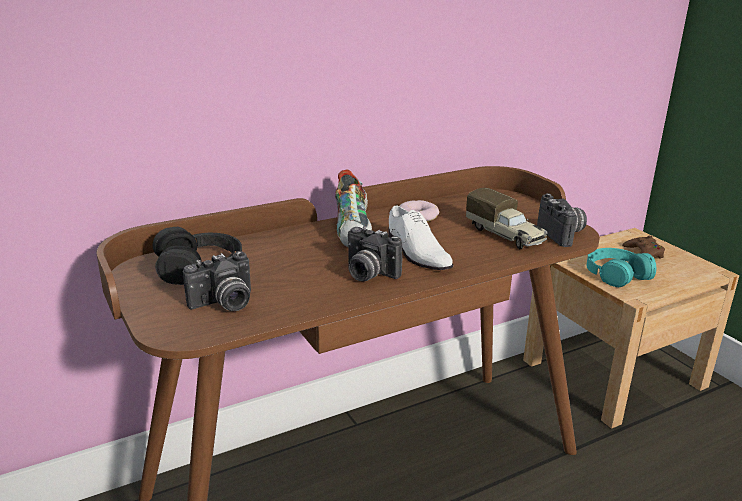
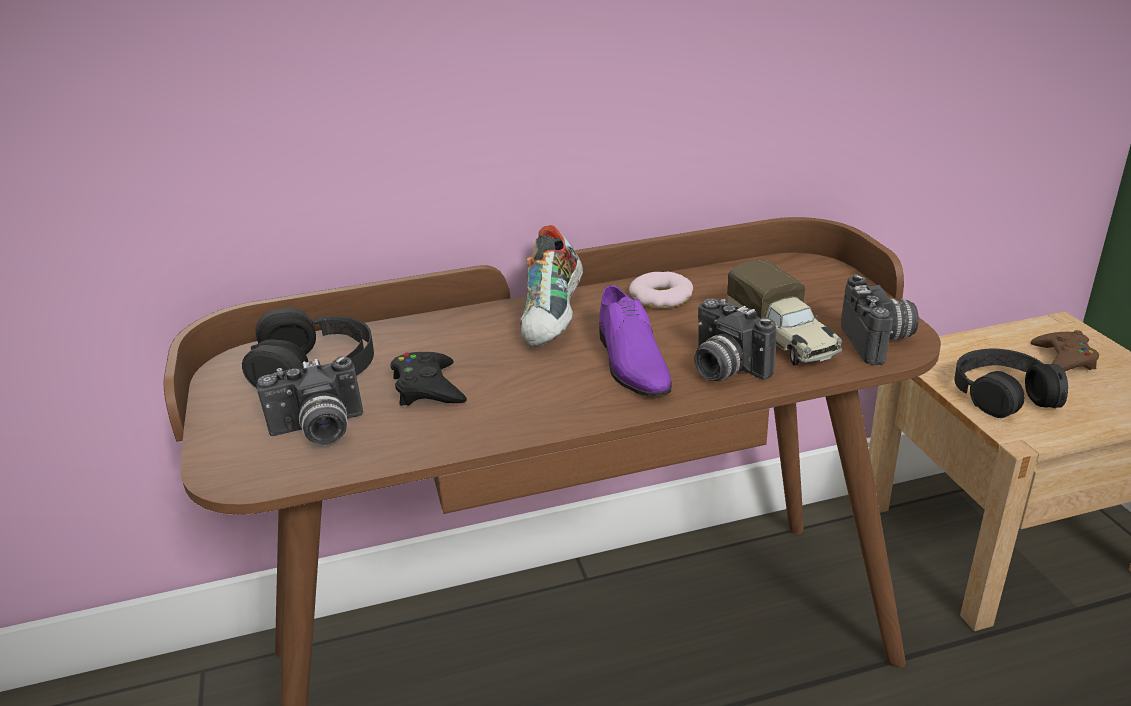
camera: 15 degrees right, 5 degrees up
camera [348,226,402,281] -> camera moved to [694,299,776,381]
white shoe [388,206,453,270] -> purple shoe [599,285,672,397]
turquoise headphones [587,248,656,287] -> black headphones [954,349,1068,418]
none -> black game controller [390,352,467,406]

